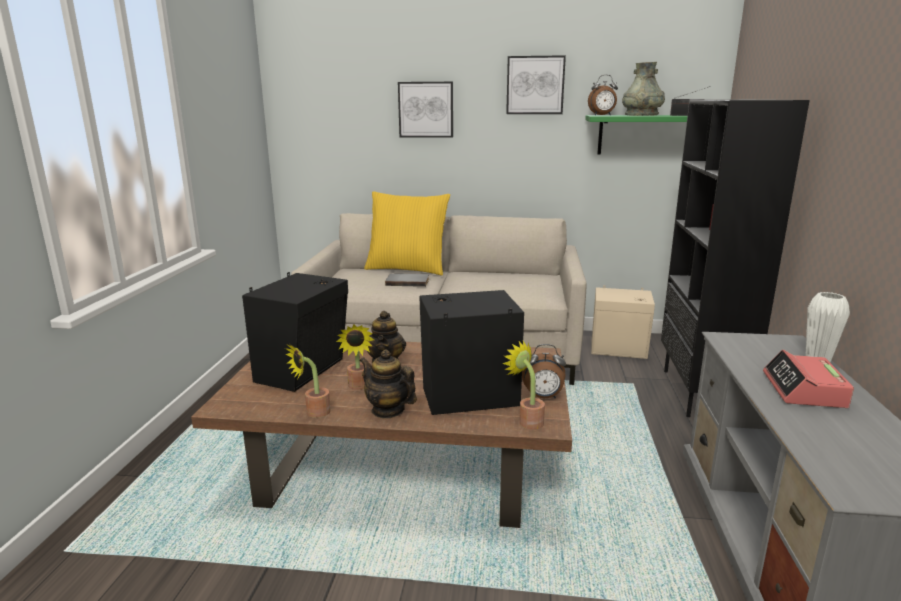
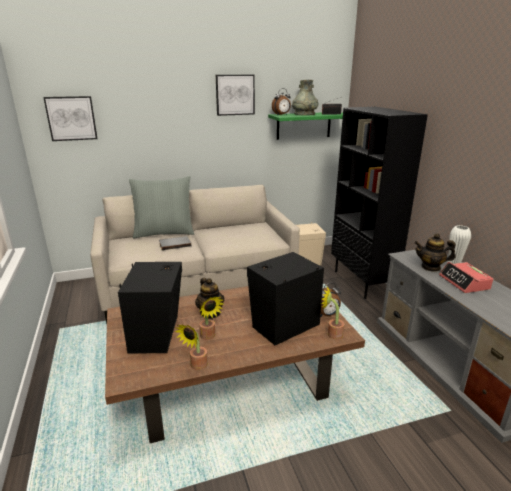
camera: 25 degrees left, 5 degrees up
teapot [360,349,417,419] -> teapot moved to [414,233,456,272]
yellow pillow [364,191,450,276] -> grey pillow [129,176,194,238]
picture [398,82,453,138] -> picture moved to [43,96,98,141]

